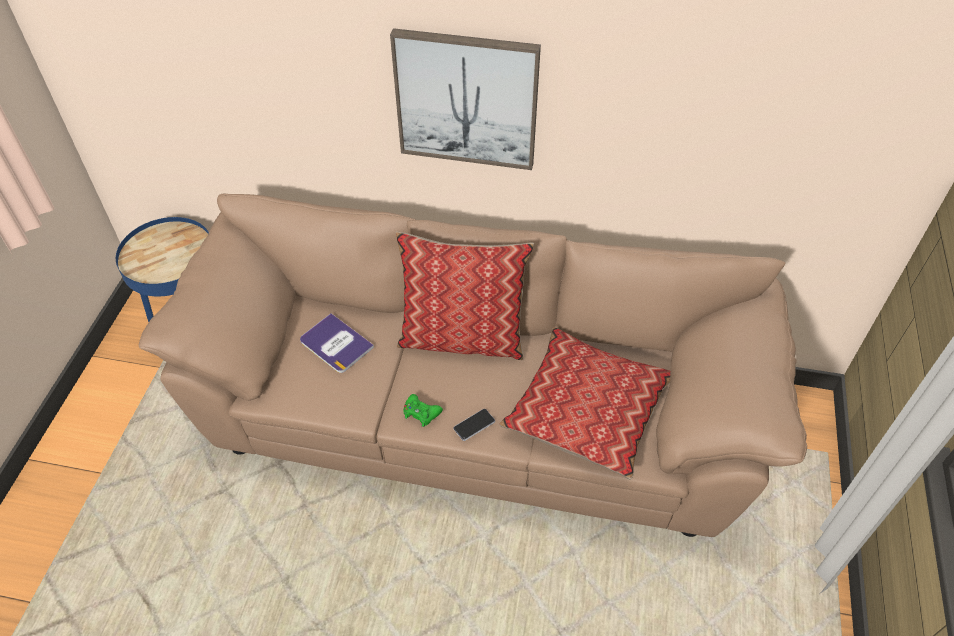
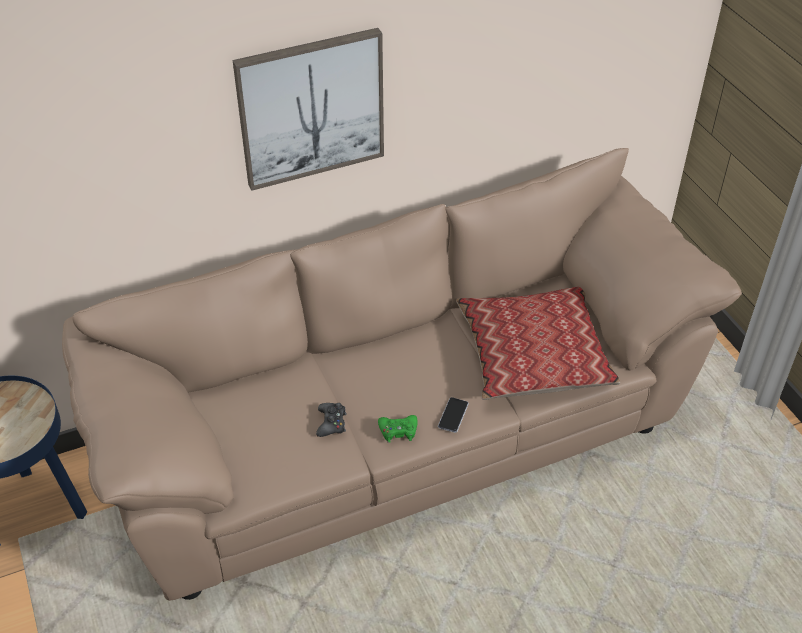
camera: 35 degrees left, 5 degrees down
book [300,313,374,373] -> none
pillow [396,231,534,360] -> none
none -> black game controller [316,403,347,437]

